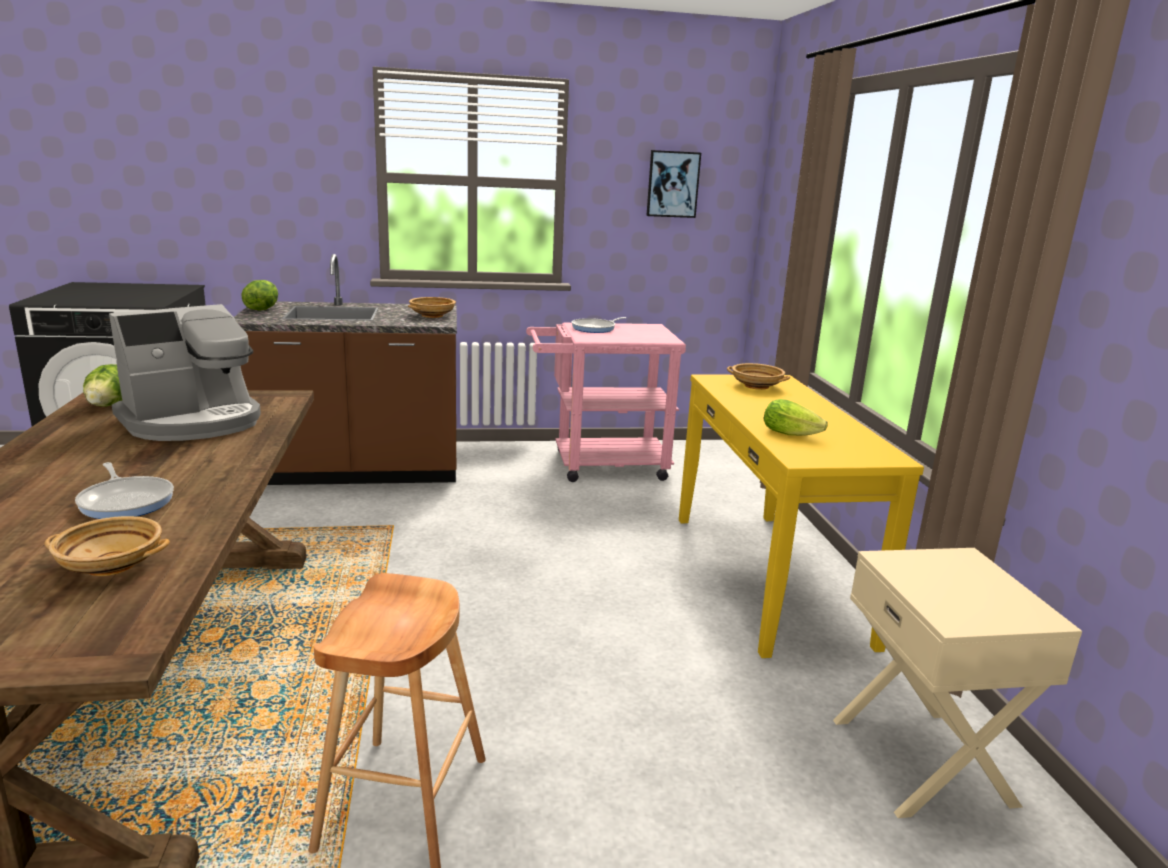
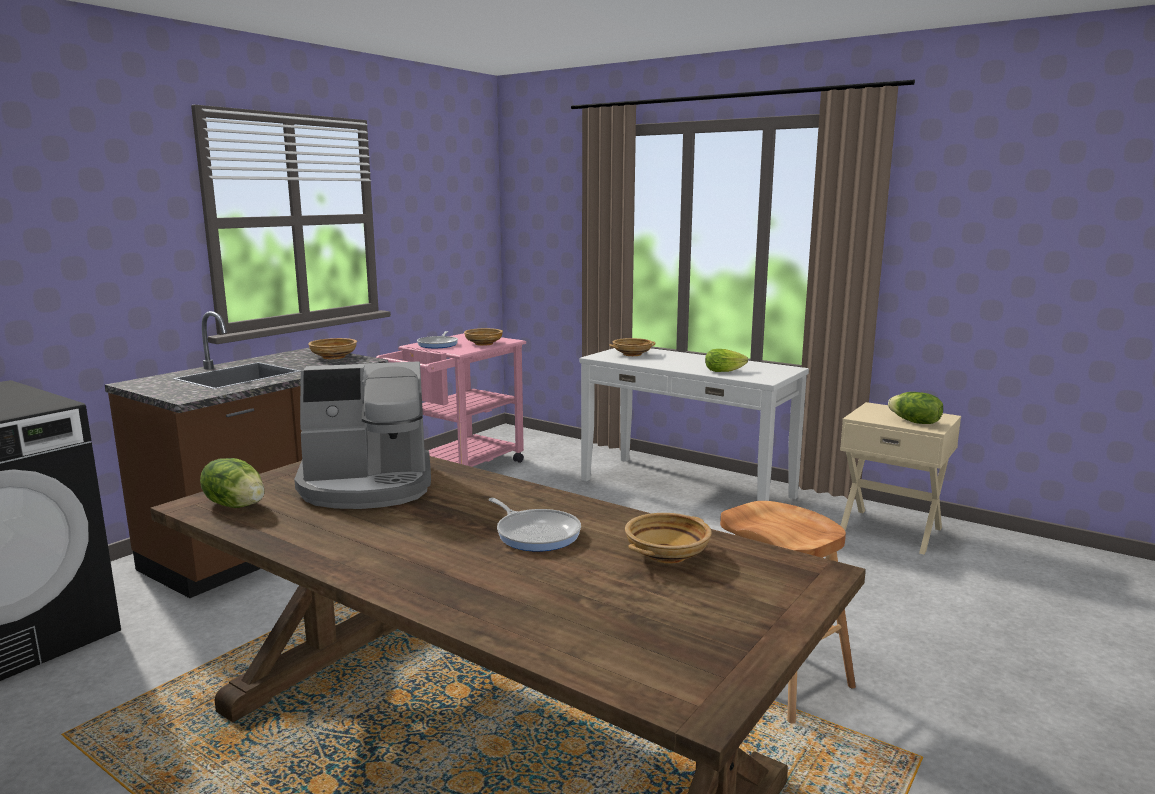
camera: 45 degrees left, 5 degrees down
frying pan [75,462,174,519] -> frying pan turned 45 degrees clockwise [489,498,581,552]
coffee machine [109,304,261,441] -> coffee machine turned 75 degrees clockwise [294,361,431,509]
lettuce [242,280,278,311] -> lettuce moved to [888,392,943,424]
picture [646,150,701,218] -> none
yellow console table [679,374,924,658] -> white console table [580,348,809,501]
none -> beige bowl [464,328,503,346]

